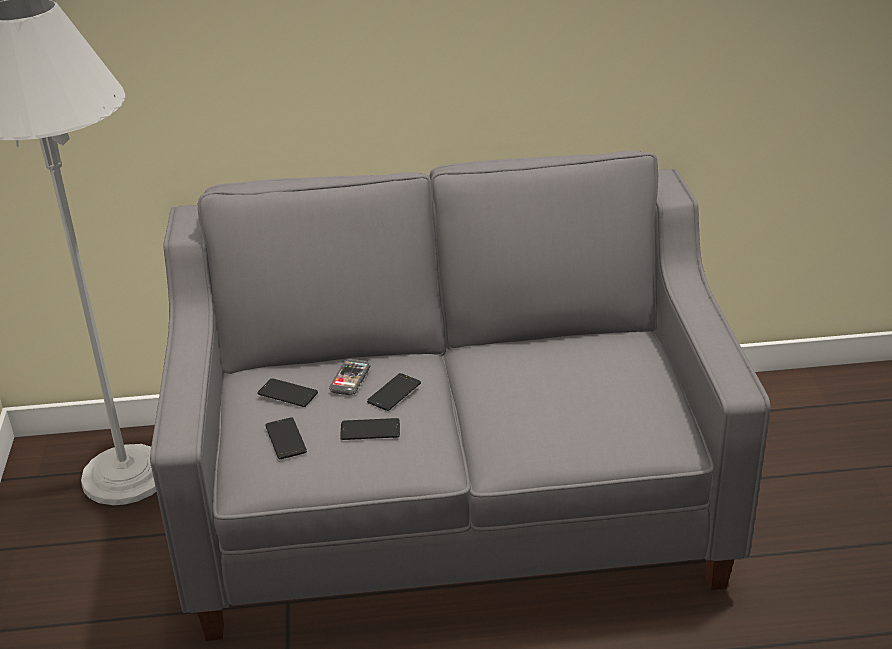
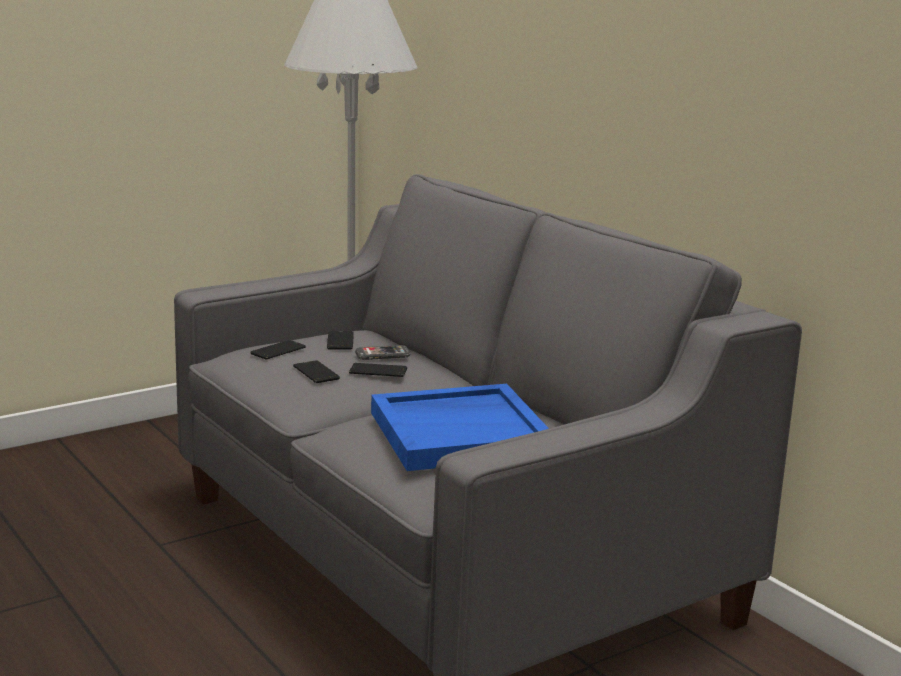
camera: 60 degrees right, 15 degrees down
none -> blue tray [371,384,549,471]

